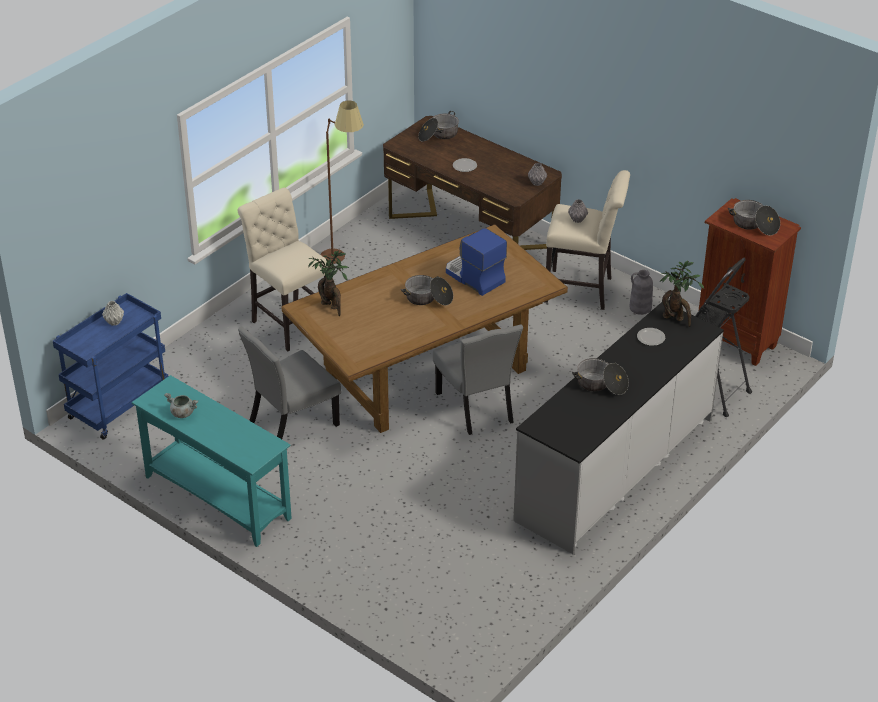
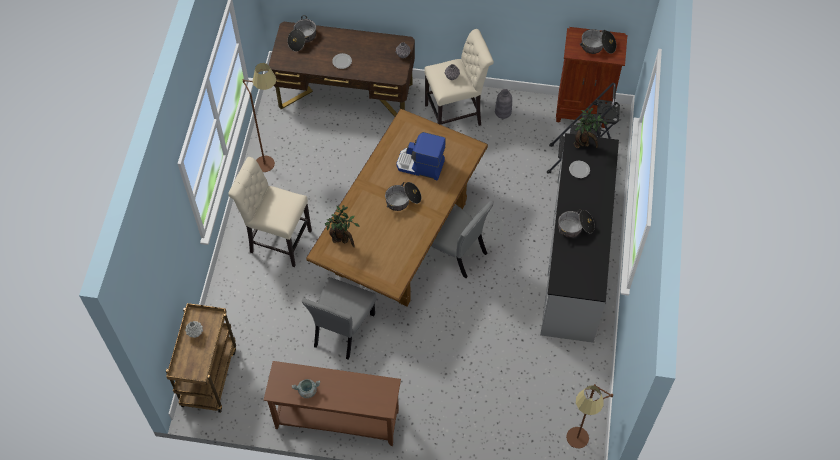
camera: 30 degrees left, 20 degrees up
blue cart [53,293,168,440] -> brown cart [166,303,236,413]
turquoise console table [132,375,292,547] -> brown console table [264,361,401,446]
none -> brown floor lamp [566,384,613,448]

